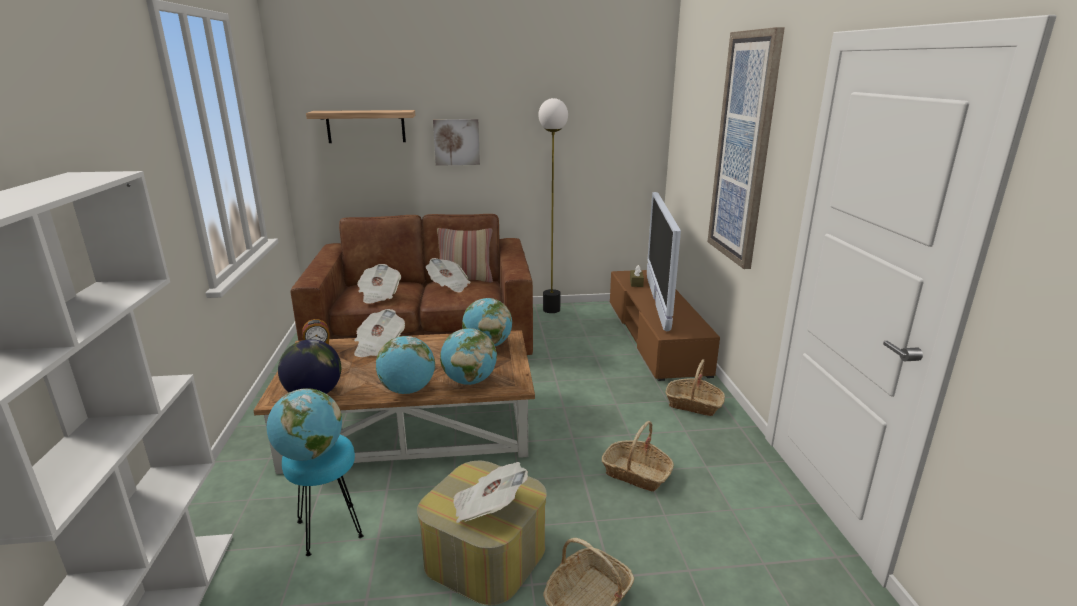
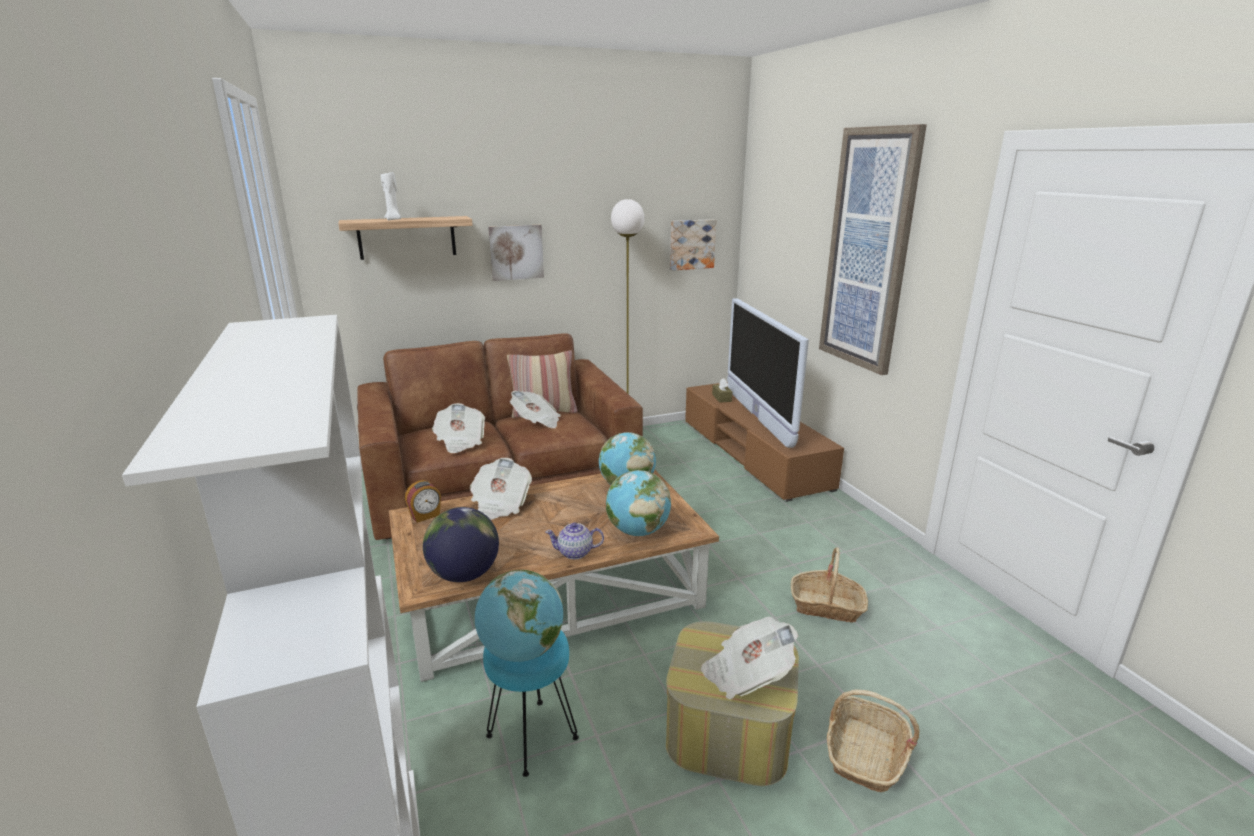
camera: 15 degrees left, 0 degrees up
globe [376,336,435,394] -> teapot [545,522,604,559]
basket [665,359,725,416] -> none
none -> white candle [381,172,401,220]
none -> picture [670,219,716,271]

